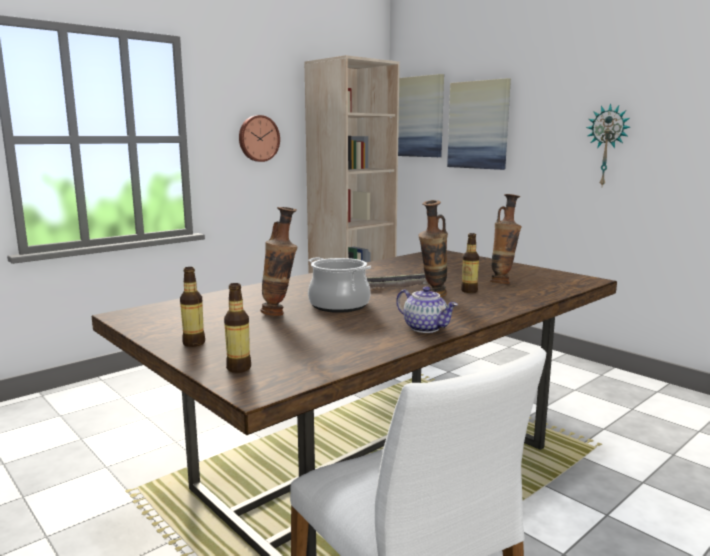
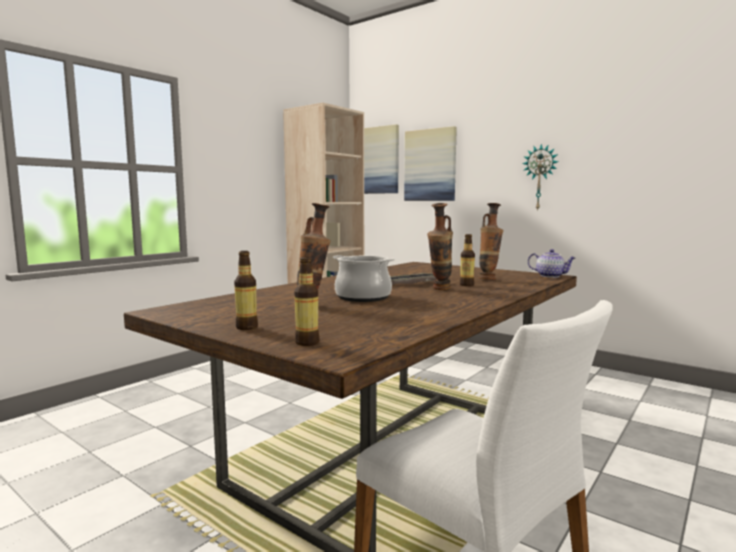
camera: 10 degrees left, 5 degrees down
wall clock [239,115,280,162] -> none
teapot [396,286,458,333] -> teapot moved to [528,249,575,278]

